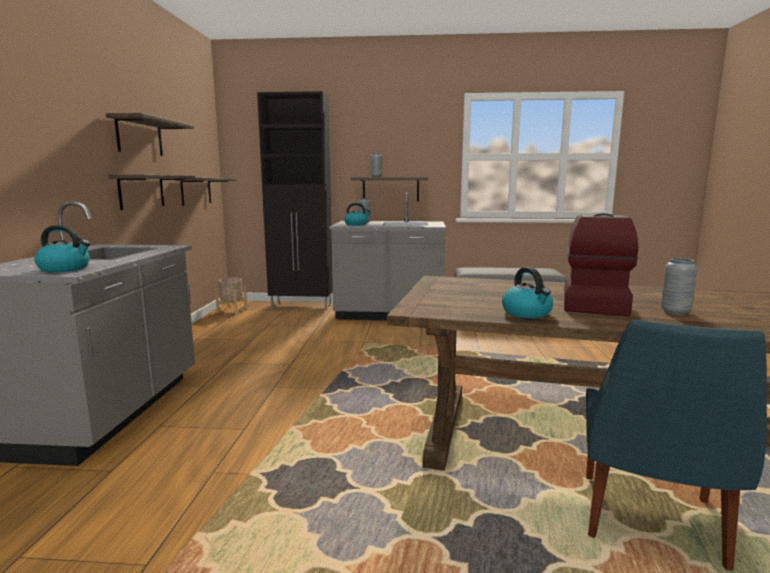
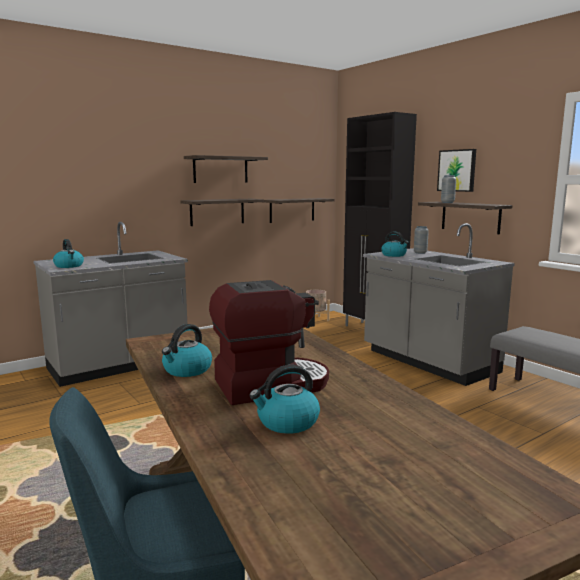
camera: 50 degrees right, 0 degrees up
grey vase [661,258,697,315] -> kettle [249,365,320,434]
none -> picture [437,149,476,192]

